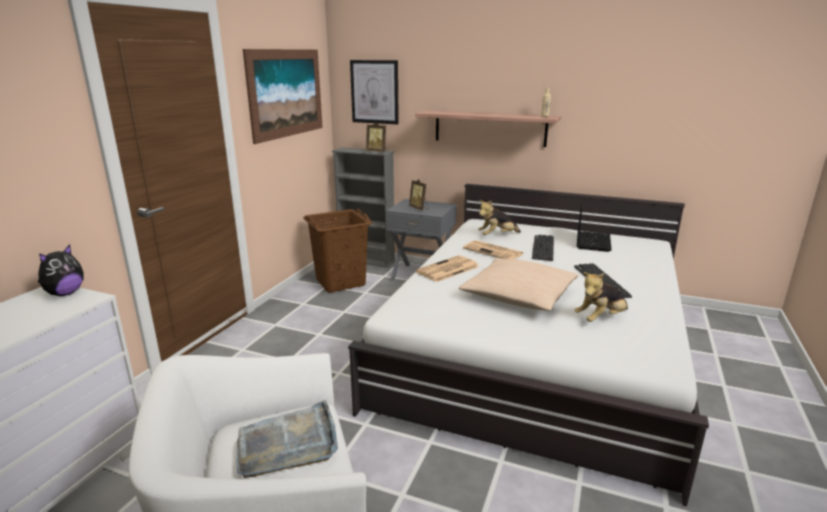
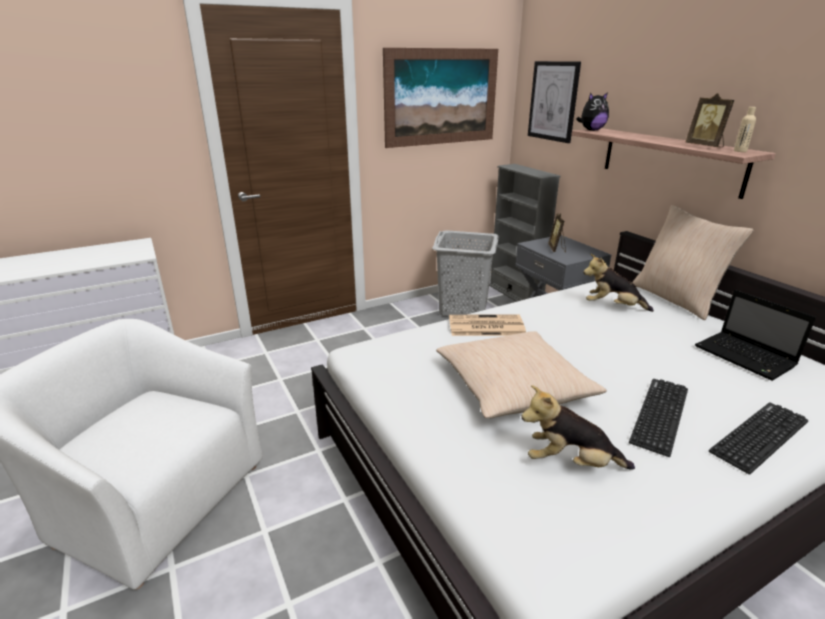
camera: 40 degrees right, 5 degrees up
plush toy [38,245,84,296] -> plush toy moved to [576,92,609,131]
grey tray [236,400,338,478] -> none
brown laundry basket [303,209,372,293] -> grey laundry basket [432,230,499,316]
picture frame [366,122,387,152] -> picture frame moved to [686,93,734,147]
newspaper [463,240,524,259] -> none
keyboard [532,235,554,261] -> keyboard moved to [709,403,808,474]
laptop [577,202,612,252] -> laptop turned 90 degrees clockwise [695,290,816,381]
none -> beige pillow [632,205,754,320]

